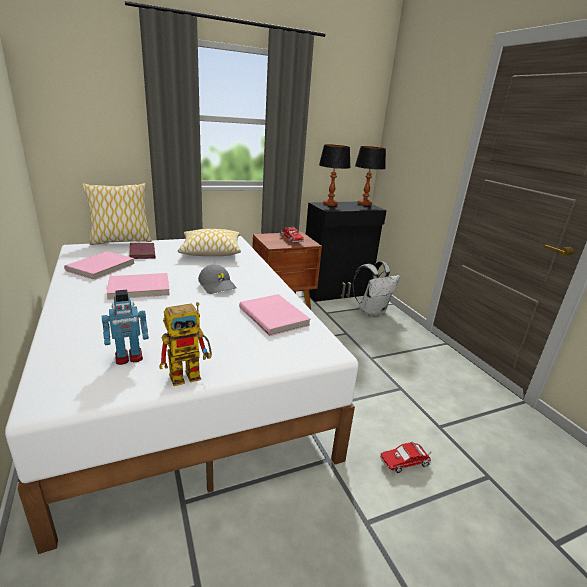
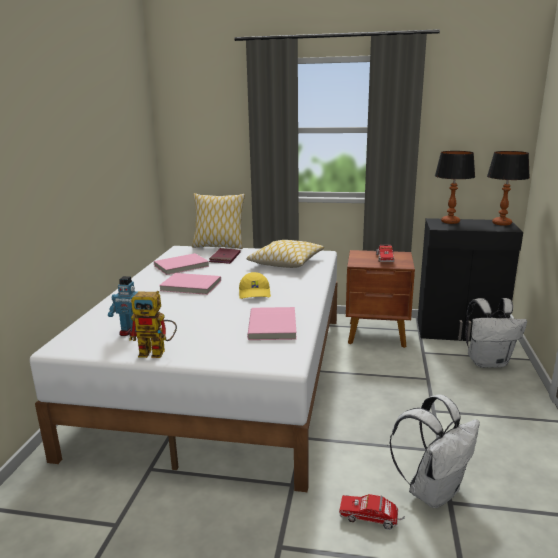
camera: 35 degrees right, 5 degrees down
grey cap [198,265,237,294] -> yellow cap [239,272,271,299]
none -> white backpack [389,395,480,508]

